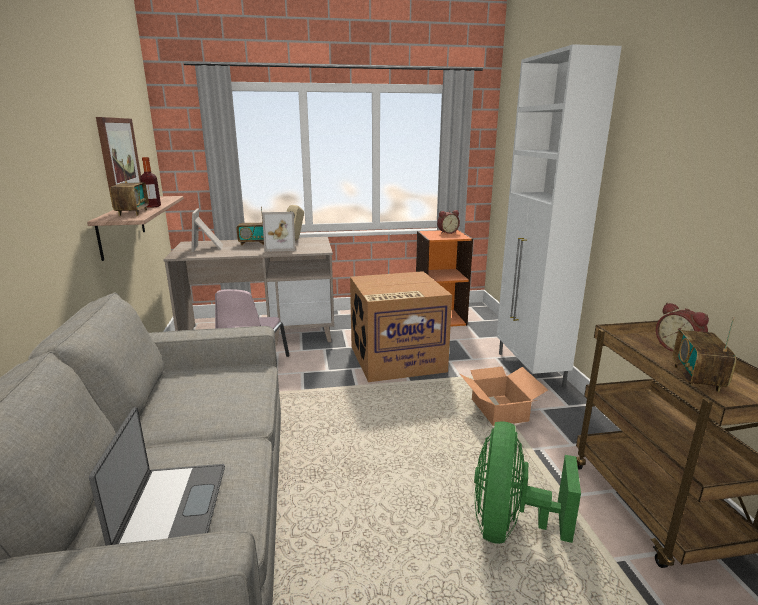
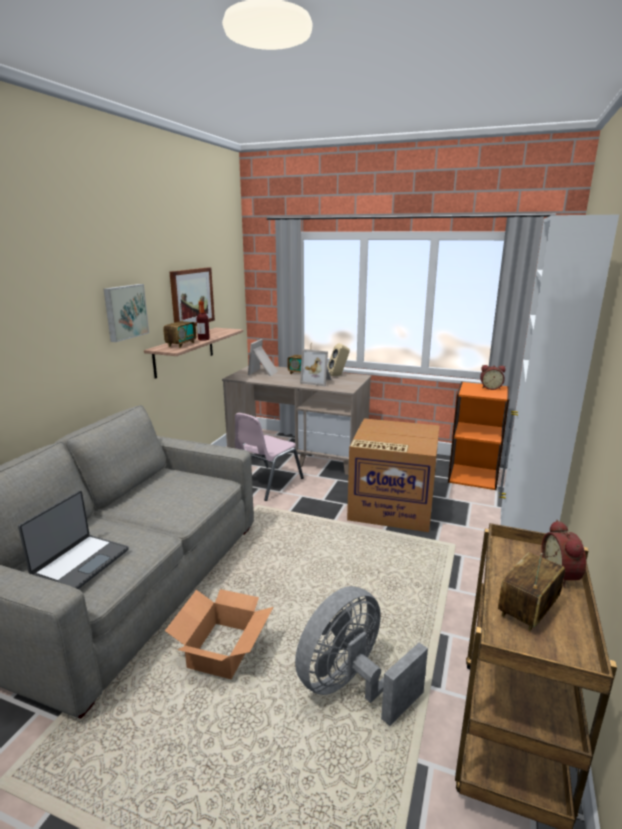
camera: 30 degrees right, 0 degrees up
cardboard box [460,367,548,426] -> cardboard box moved to [165,589,273,680]
green fan [474,422,581,544] -> grey fan [295,586,428,726]
none -> picture [104,284,149,342]

